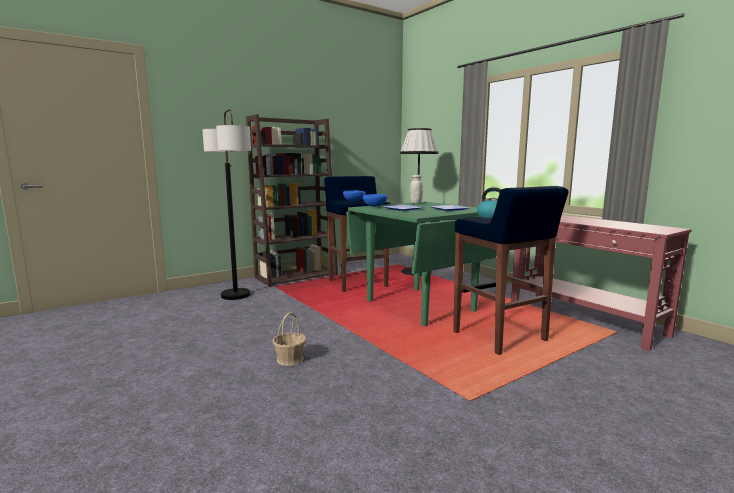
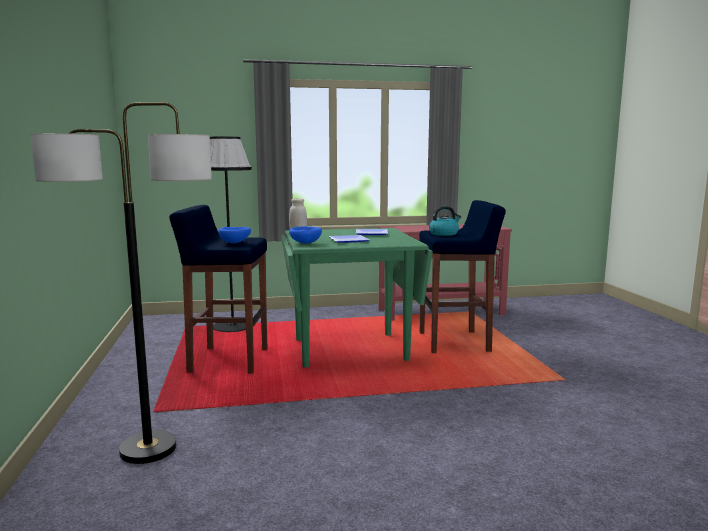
camera: 65 degrees left, 0 degrees up
brown bookcase [246,114,338,287] -> none
basket [273,312,306,366] -> none

